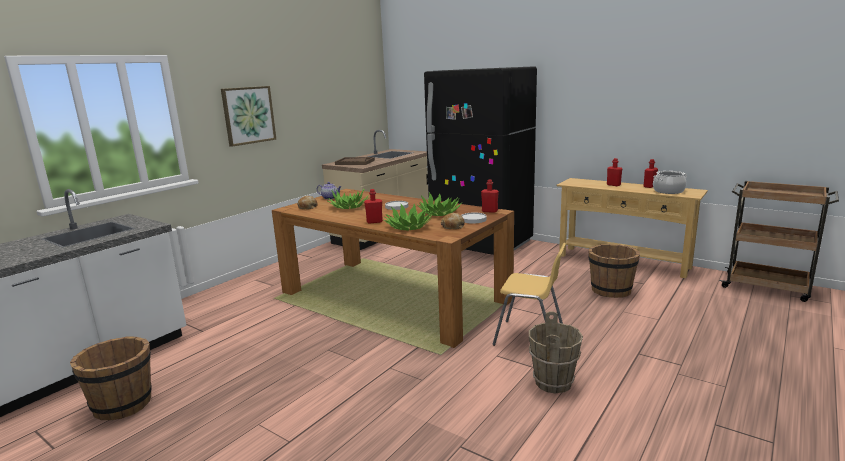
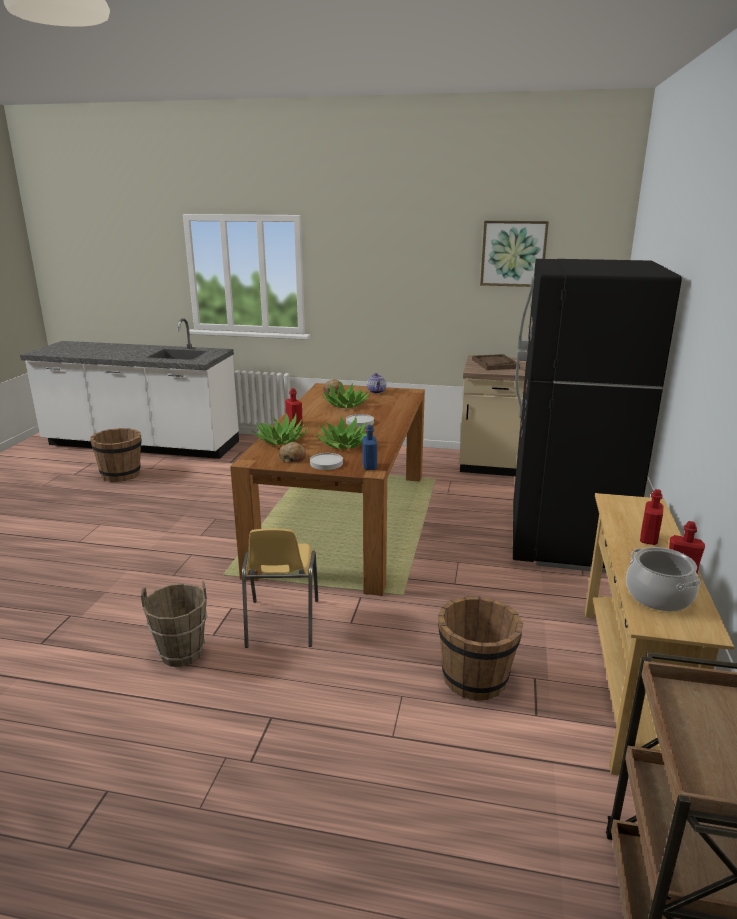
camera: 65 degrees right, 5 degrees up
picture [221,86,276,147] -> picture moved to [480,221,549,287]
red bottle [481,179,499,213] -> blue bottle [362,425,377,470]

